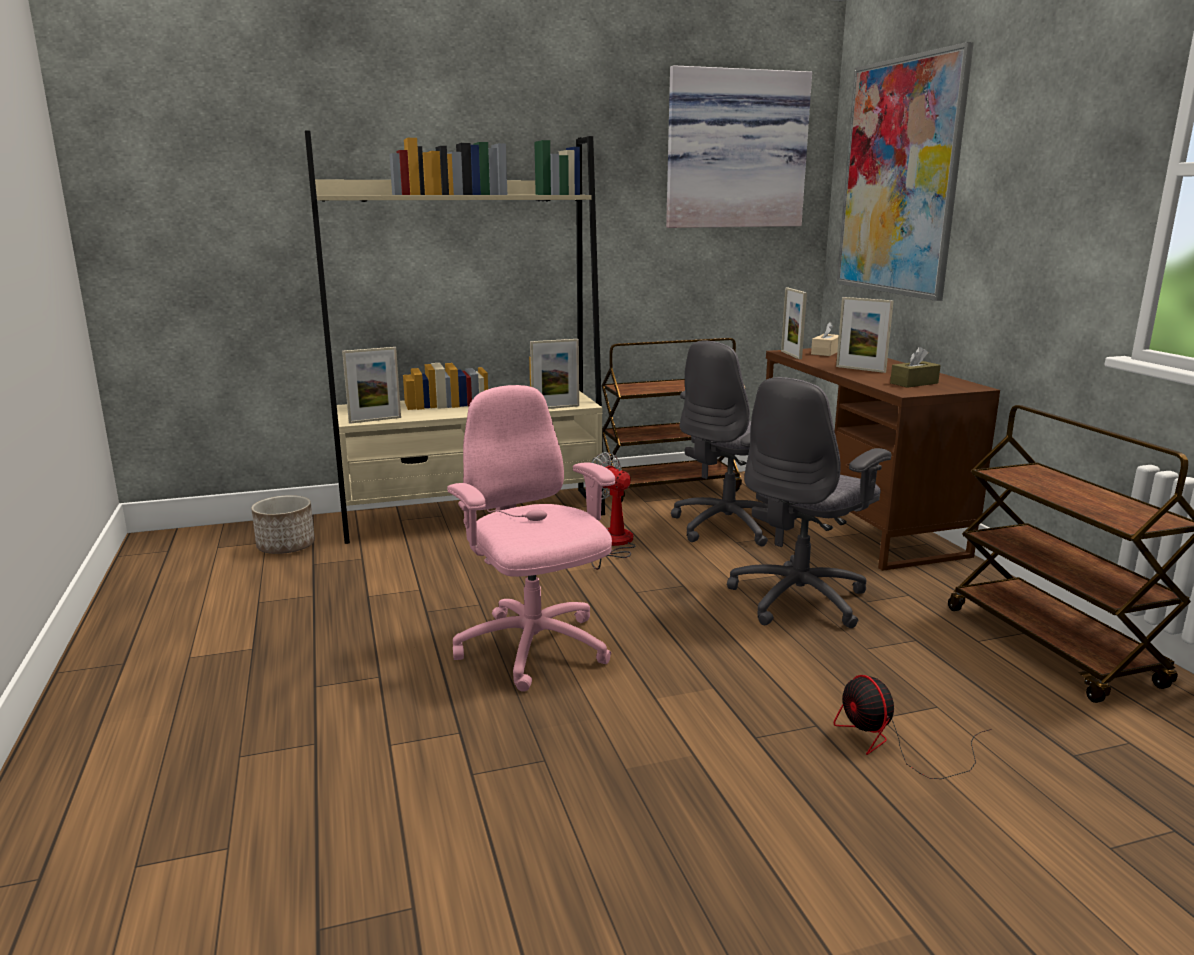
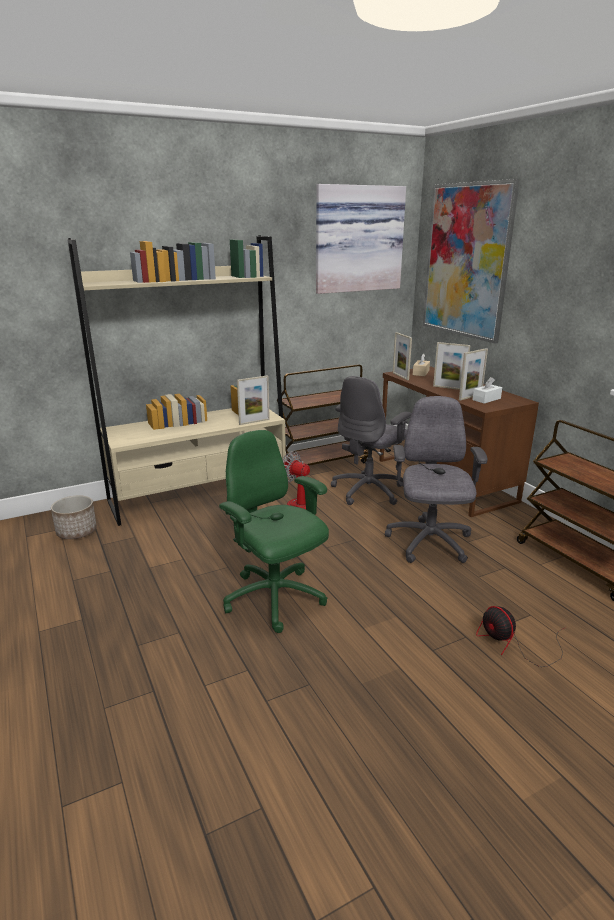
camera: 10 degrees left, 5 degrees up
picture frame [342,347,401,424] -> picture frame moved to [459,348,488,401]
pink office chair [447,385,615,692] -> green office chair [219,430,329,633]
grey office chair [727,377,891,628] -> grey office chair turned 150 degrees clockwise [385,396,488,563]
brown tissue box [890,347,941,388] -> white tissue box [473,377,502,404]

